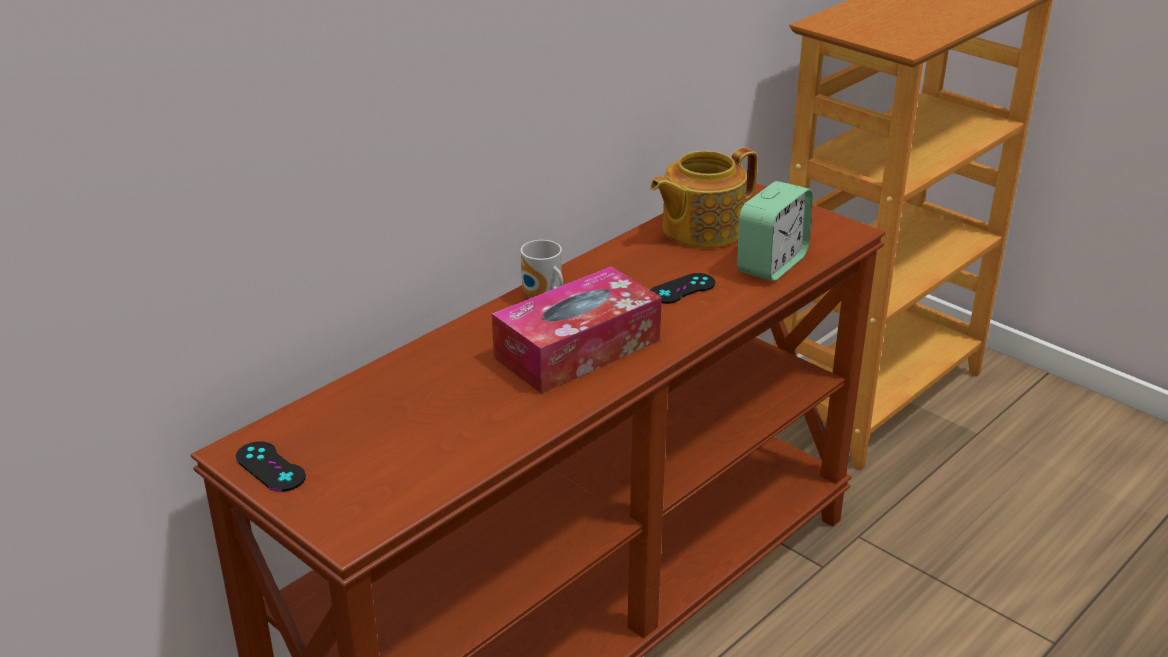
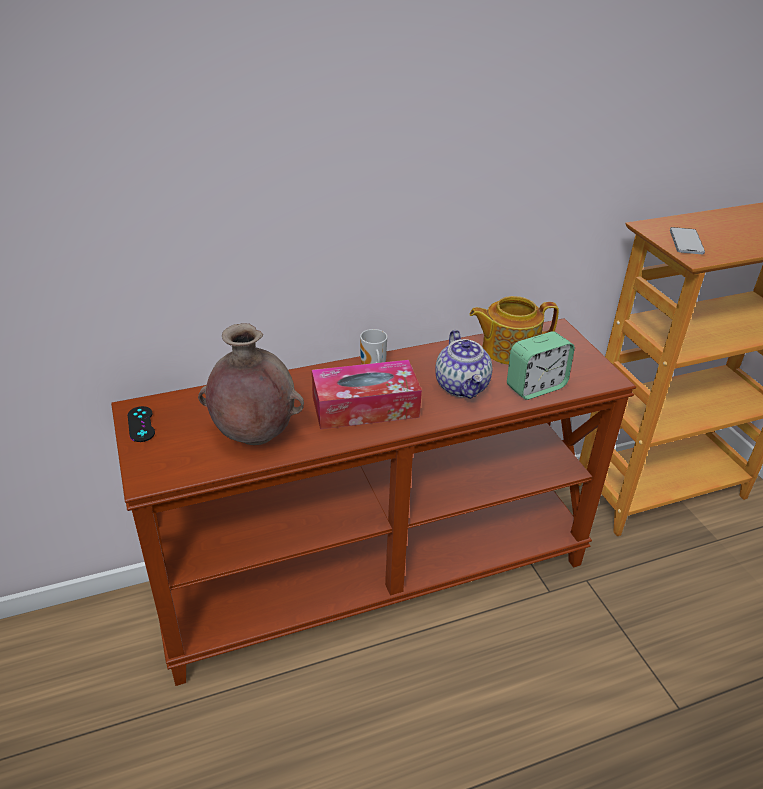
camera: 25 degrees right, 5 degrees up
black game controller [651,273,715,304] -> teapot [435,330,492,399]
none -> brown vase [198,323,304,445]
none -> phone [670,227,705,254]

